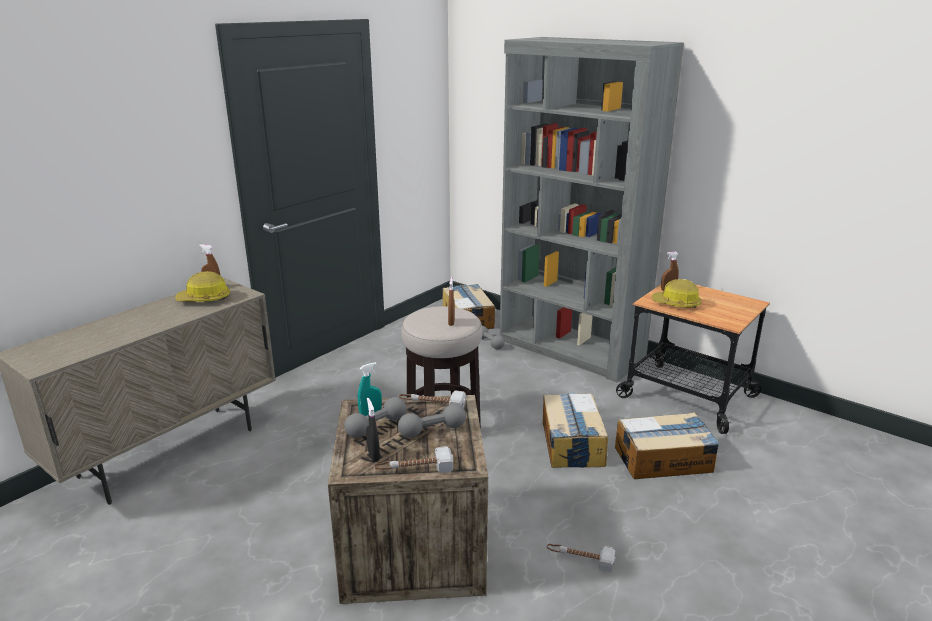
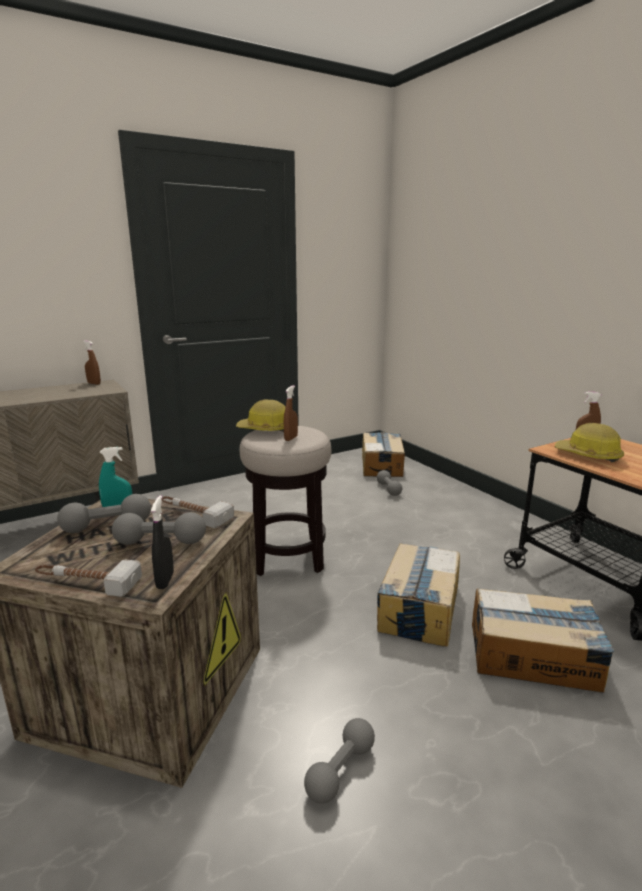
camera: 20 degrees right, 5 degrees down
hard hat [175,271,231,302] -> hard hat moved to [236,400,285,432]
black spray bottle [366,398,380,462] -> black spray bottle moved to [151,495,174,589]
grey bookcase [500,37,684,382] -> none
hammer [547,544,615,572] -> grey dumbbell [304,718,375,804]

